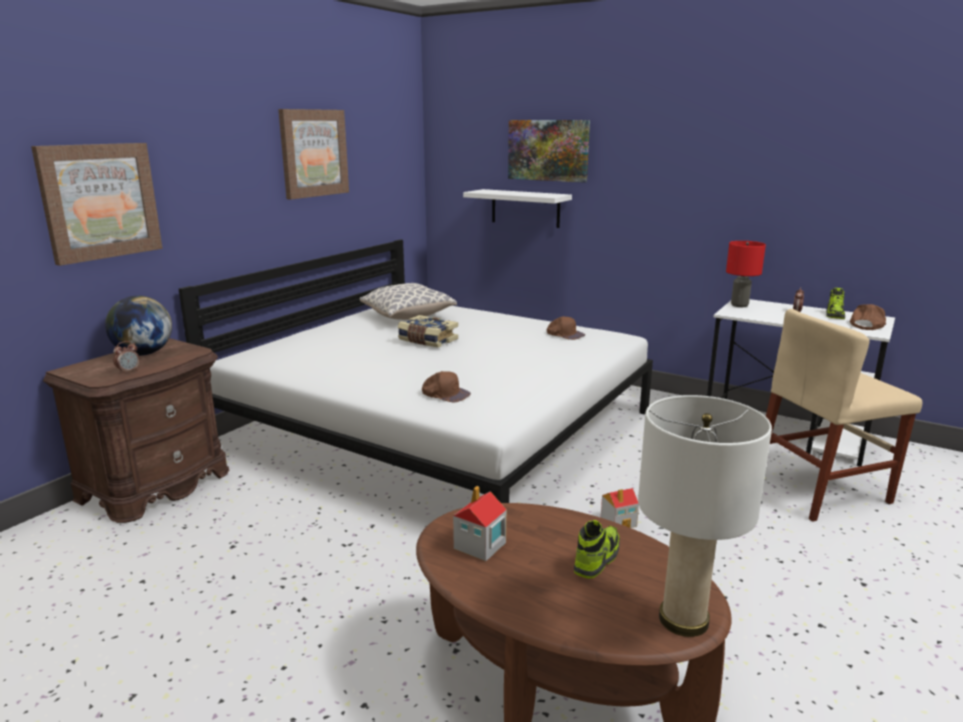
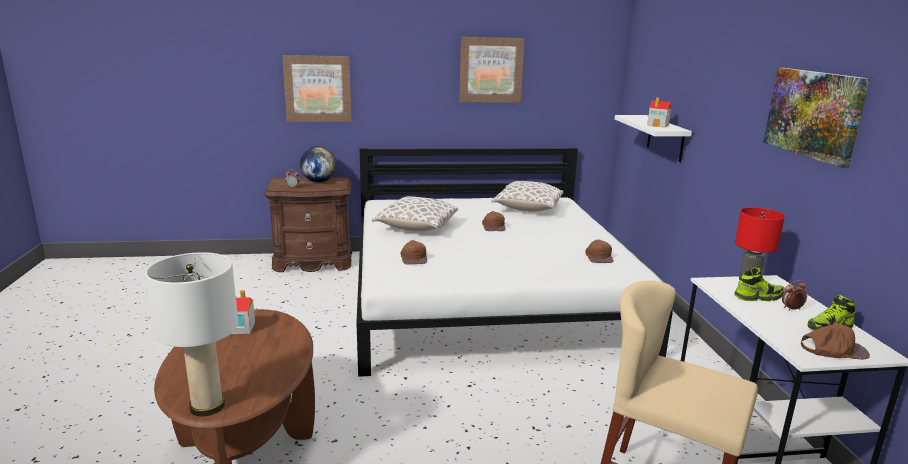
camera: 50 degrees right, 0 degrees up
book [398,315,458,348] -> brown cap [482,211,506,231]
picture [508,120,590,183] -> picture moved to [763,68,870,168]
shoe [574,520,620,579] -> shoe moved to [734,268,785,302]
toy house [601,488,639,528] -> toy house moved to [647,98,671,128]
none -> pillow [372,196,458,231]

